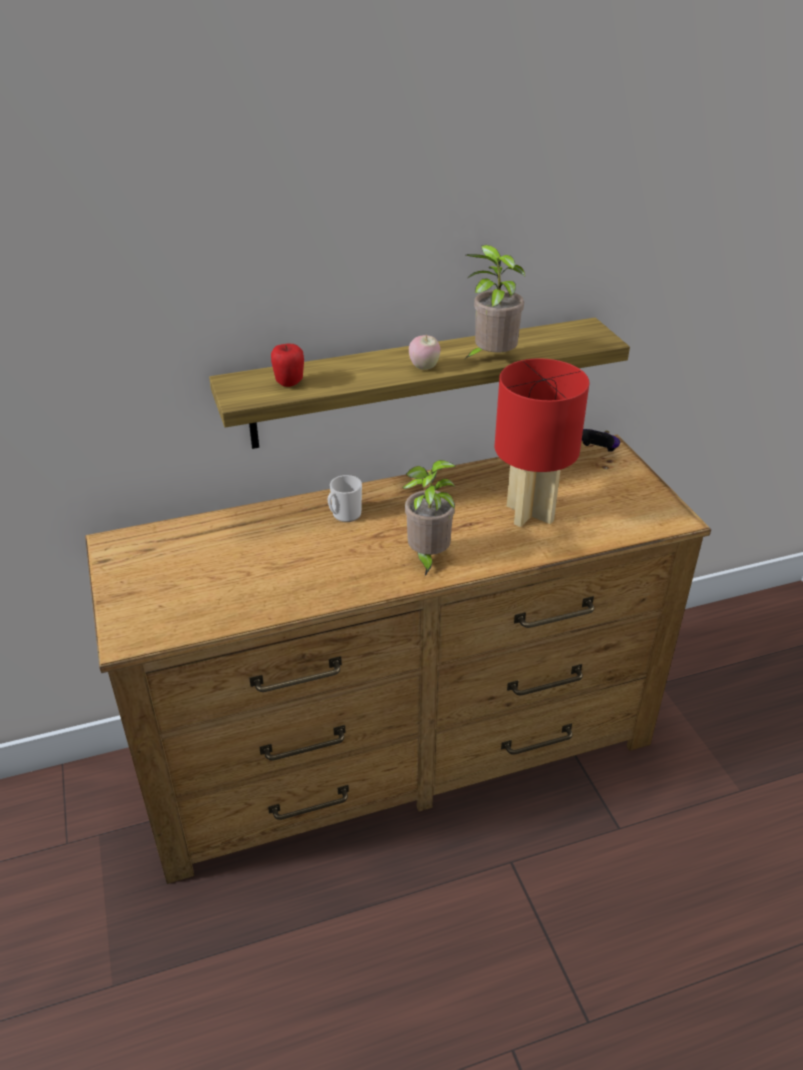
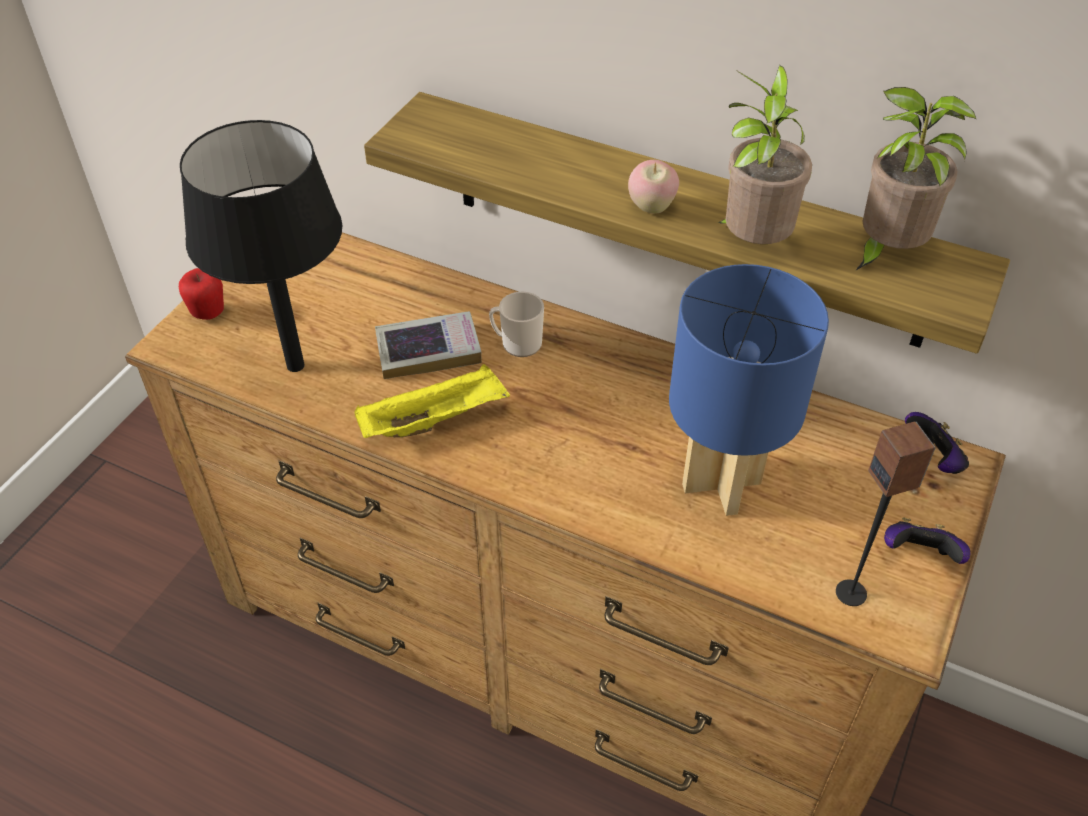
camera: 45 degrees right, 10 degrees up
apple [271,343,304,387] -> apple moved to [179,268,224,320]
potted plant [402,460,456,576] -> potted plant moved to [855,87,976,271]
red table lamp [495,358,590,527] -> blue table lamp [669,264,829,516]
none -> black table lamp [180,120,342,372]
none -> yellow tray [354,364,510,438]
none -> book [375,311,482,379]
none -> speaker [836,422,936,606]
none -> game controller [884,517,971,564]

